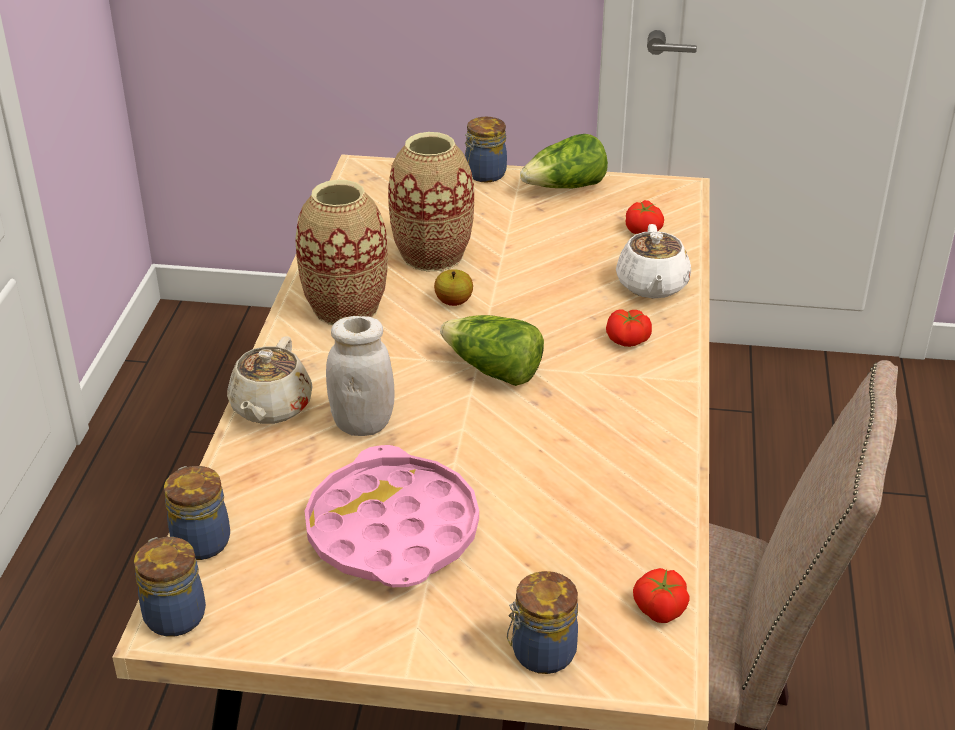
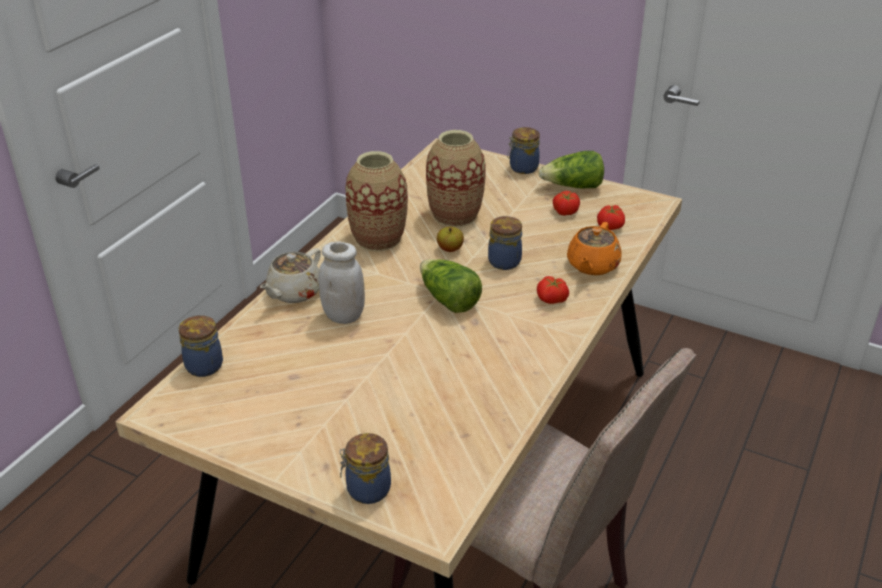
camera: 20 degrees right, 0 degrees up
jar [134,537,206,637] -> jar moved to [488,216,522,270]
pink tray [305,445,479,587] -> none
white teapot [616,224,691,298] -> orange teapot [567,222,622,275]
tomato [633,568,690,623] -> tomato moved to [553,191,580,216]

